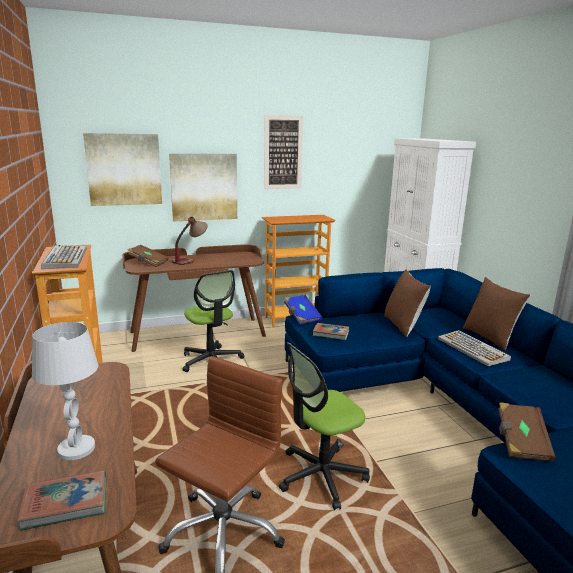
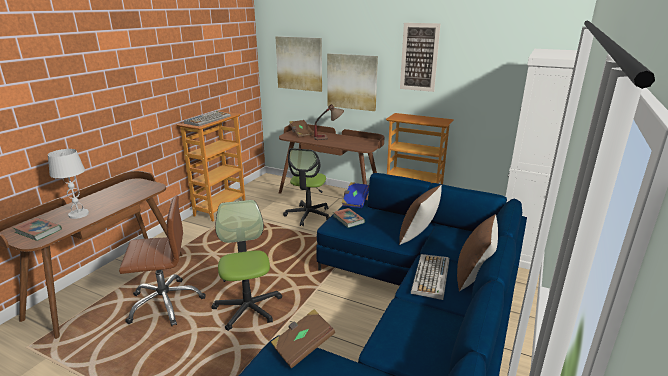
camera: 45 degrees right, 5 degrees up
office chair [279,342,370,510] -> office chair turned 60 degrees clockwise [211,200,282,331]

